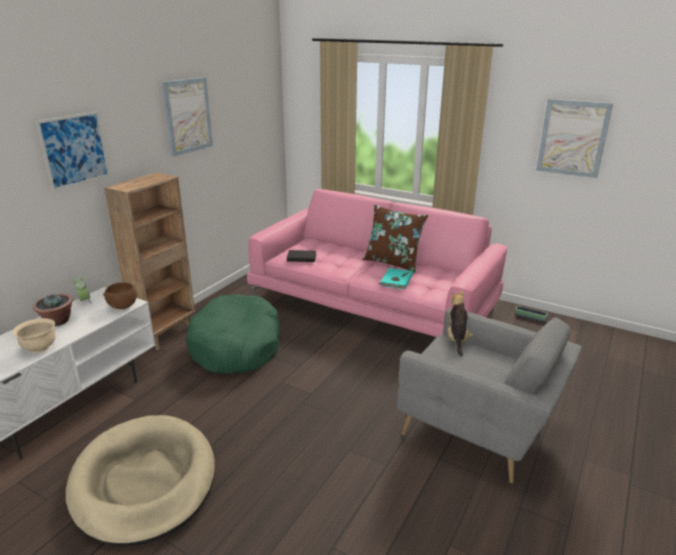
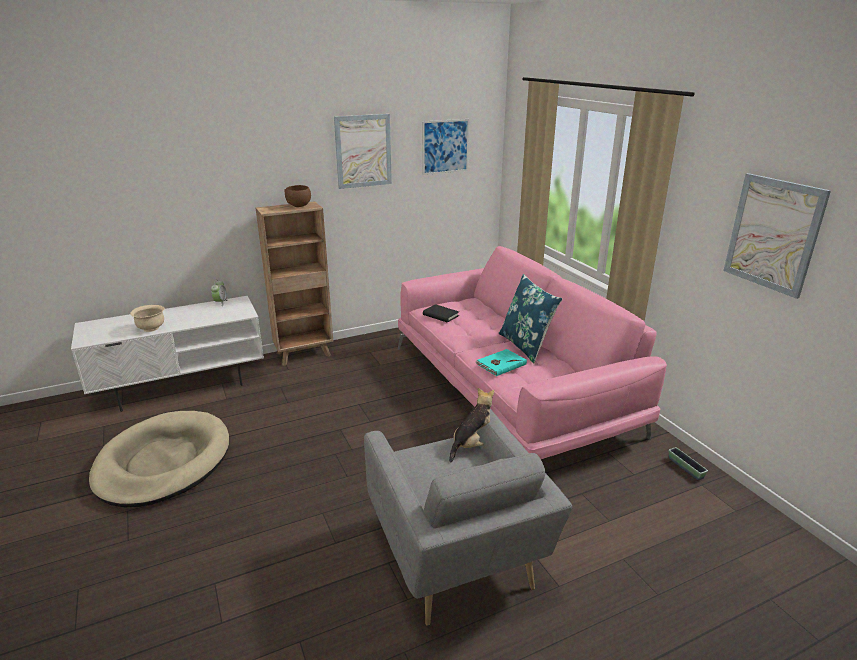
camera: 35 degrees right, 0 degrees up
potted plant [33,294,73,326] -> none
picture [36,111,110,191] -> picture moved to [422,119,469,175]
brown bowl [103,282,137,309] -> brown bowl moved to [284,185,311,207]
green dog bed [186,294,280,374] -> none
brown pillow [363,205,429,273] -> blue pillow [499,274,562,363]

